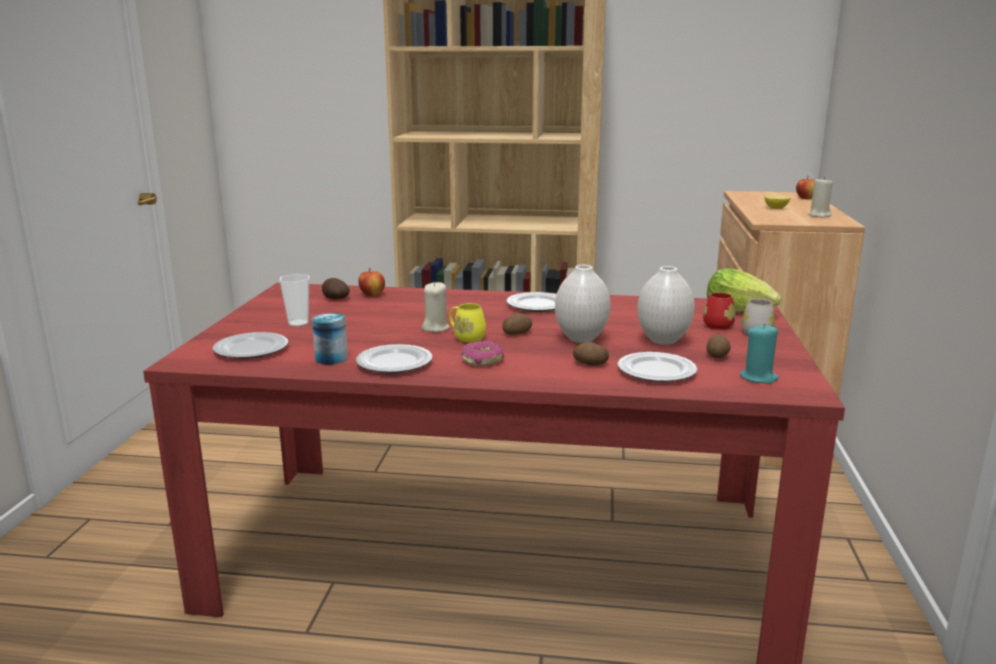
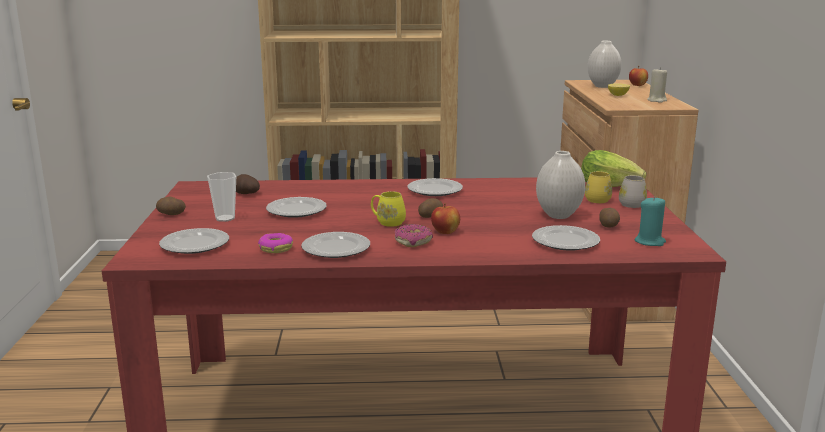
camera: 10 degrees left, 0 degrees up
can [312,313,348,365] -> donut [258,233,293,253]
apple [359,268,385,296] -> apple moved to [431,203,460,234]
beige candle [421,282,450,332] -> none
white vase [555,265,611,343] -> white vase moved to [588,41,622,88]
potato [573,342,609,366] -> potato moved to [156,197,186,215]
red mug [703,292,735,330] -> yellow mug [585,171,612,203]
none -> plate [266,197,327,218]

